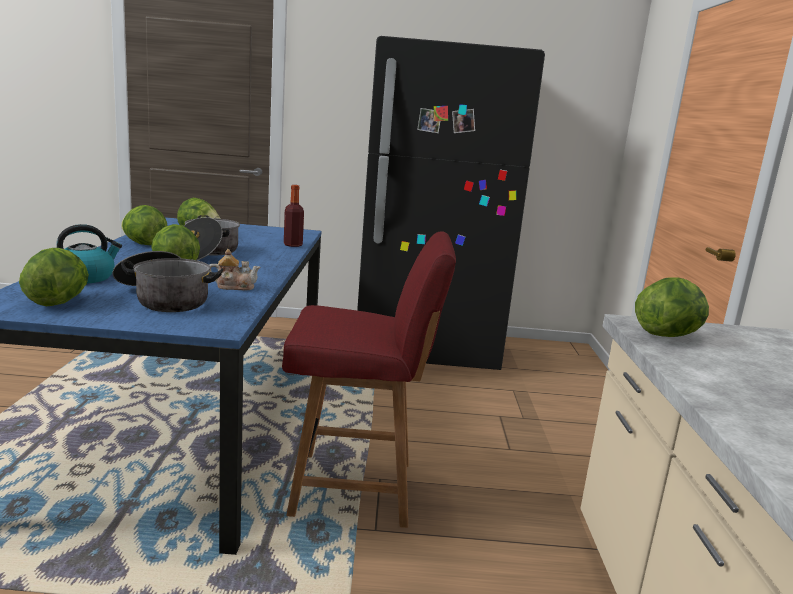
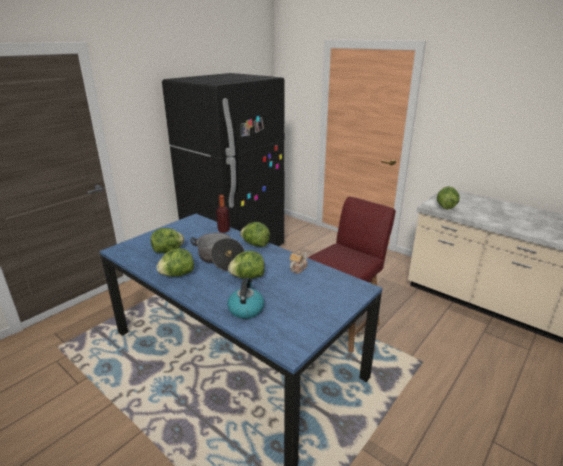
camera: 50 degrees left, 10 degrees up
lettuce [19,248,89,306] -> lettuce moved to [240,222,270,247]
cooking pot [113,251,223,312] -> none

